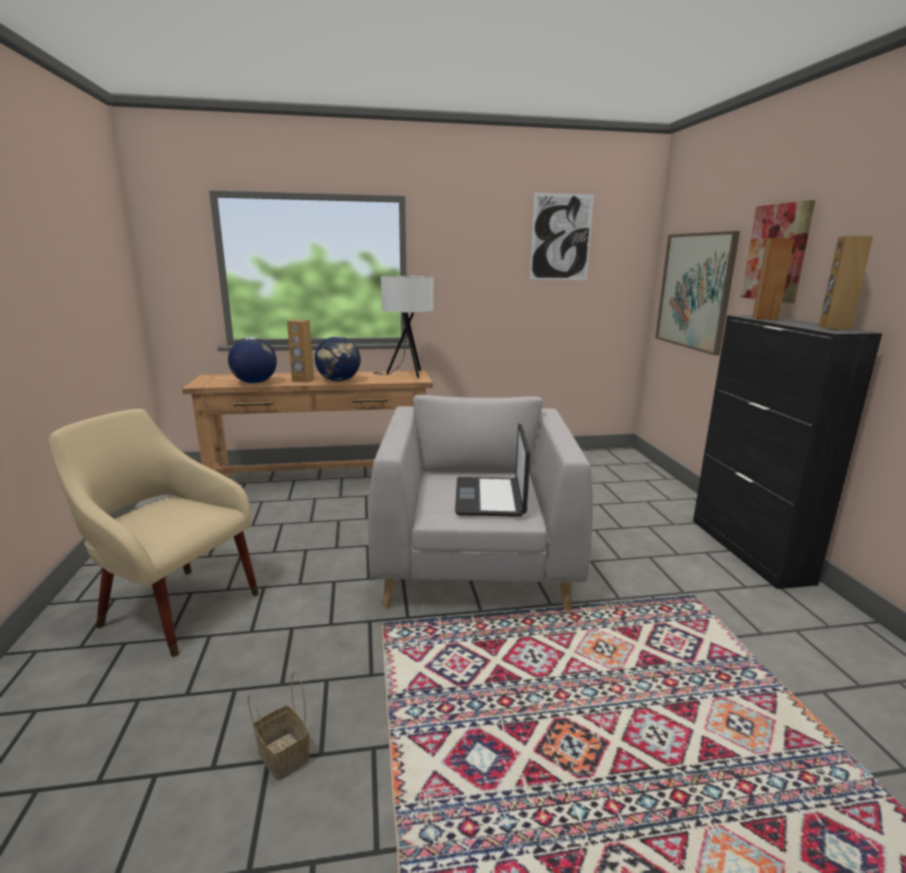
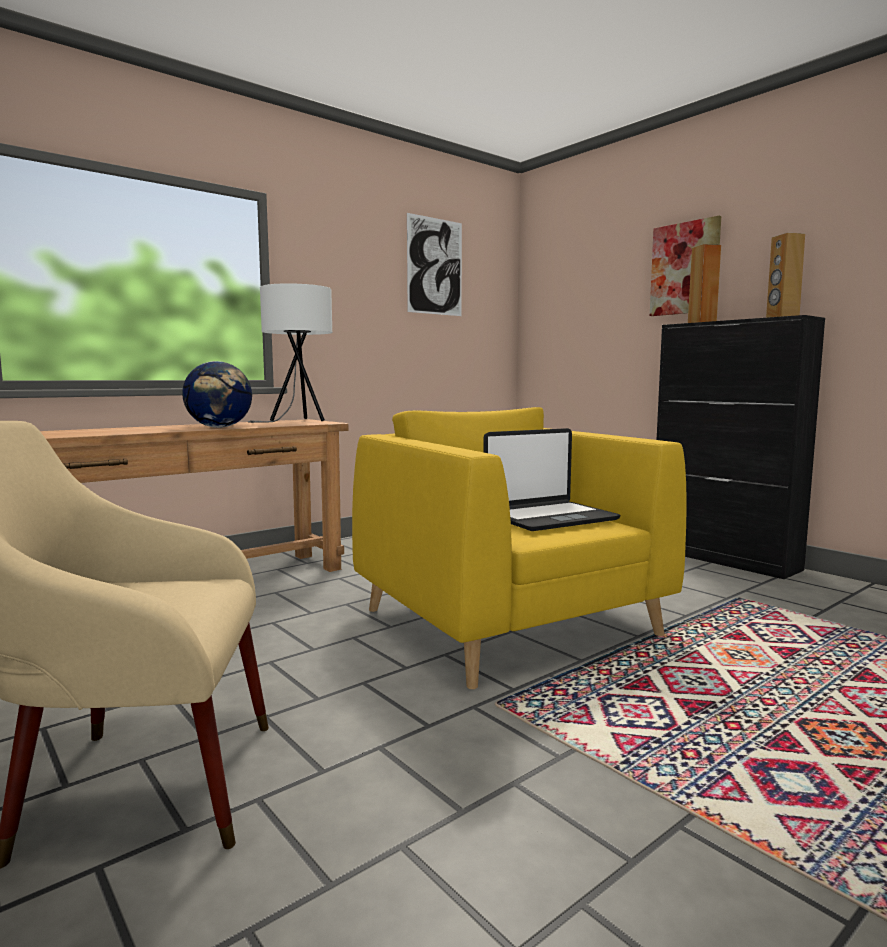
camera: 30 degrees left, 10 degrees down
globe [228,337,277,384] -> none
basket [248,671,309,781] -> none
brown speaker [287,319,314,383] -> none
grey armchair [368,395,593,611] -> yellow armchair [352,407,687,689]
laptop [455,424,530,517] -> laptop turned 90 degrees counterclockwise [483,428,621,531]
picture [655,231,740,355] -> none

